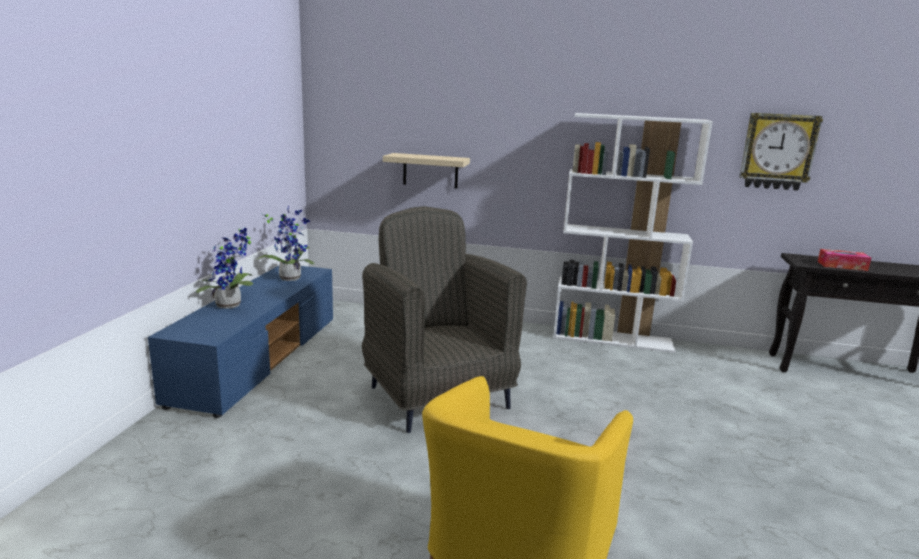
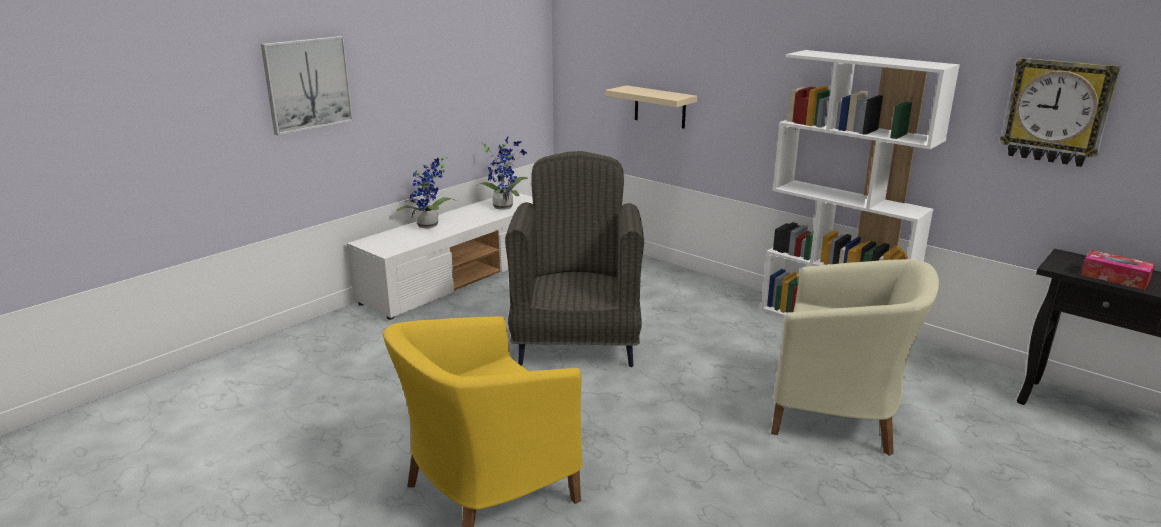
camera: 30 degrees right, 5 degrees up
blue tv stand [148,266,333,418] -> white tv stand [347,193,533,320]
none -> picture [261,36,353,135]
none -> beige armchair [771,259,939,456]

